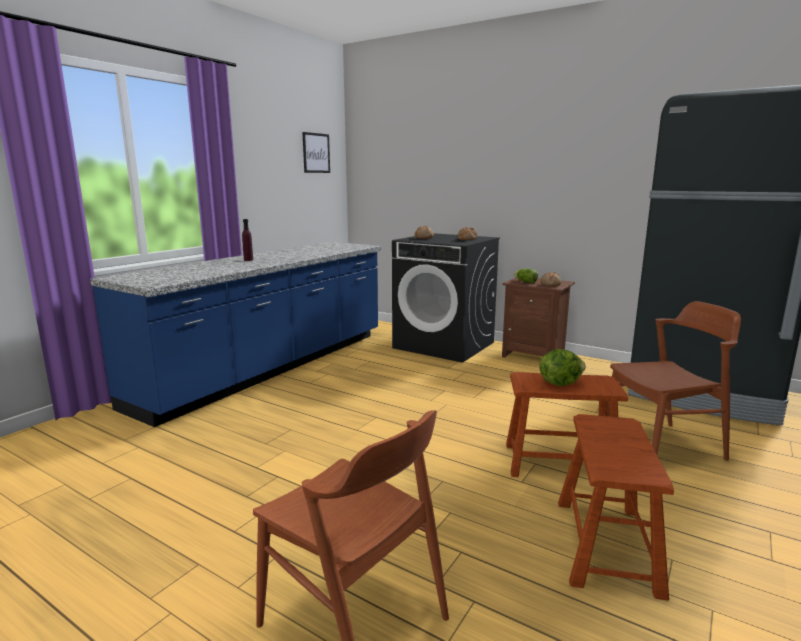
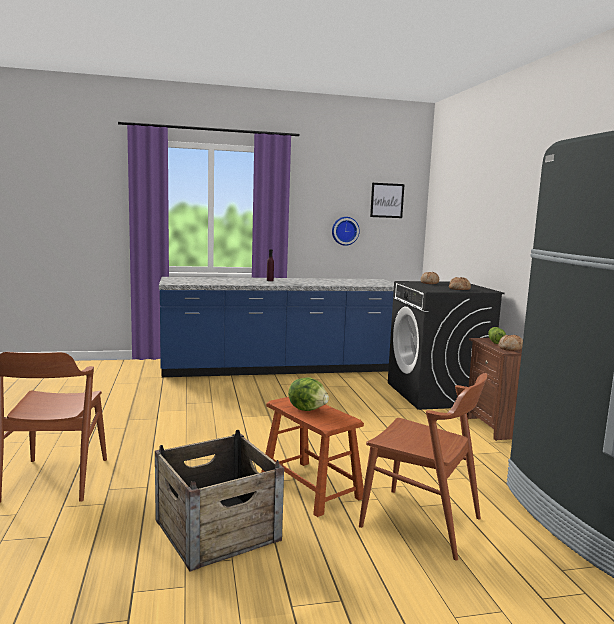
camera: 45 degrees right, 5 degrees down
brown stool [558,414,674,601] -> crate [155,430,284,571]
none -> wall clock [332,217,360,246]

